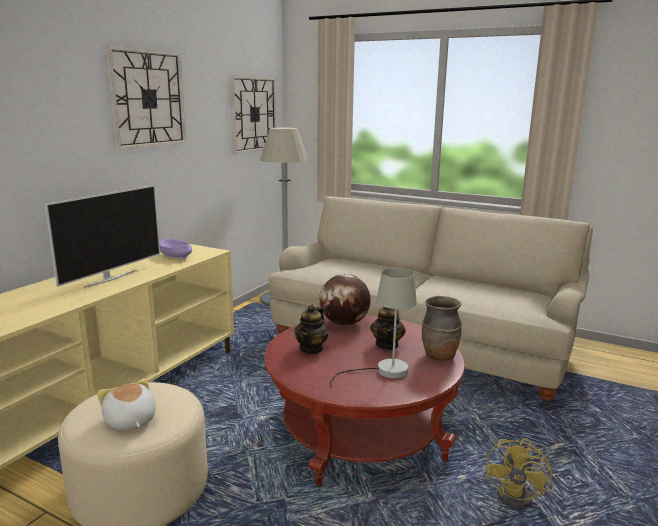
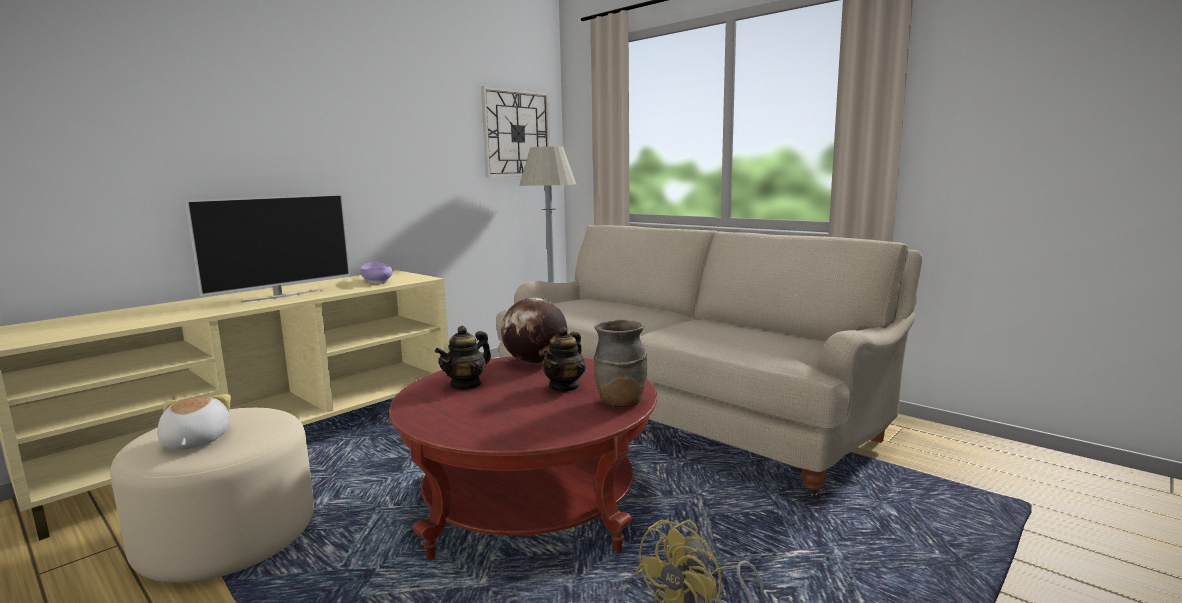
camera: 15 degrees right, 5 degrees down
wall clock [105,45,186,150] -> none
grey table lamp [330,268,417,388] -> none

